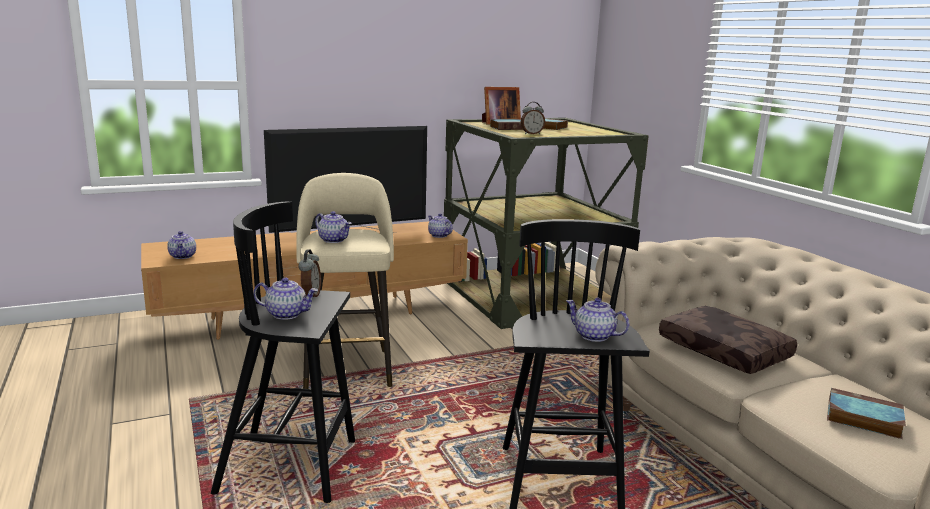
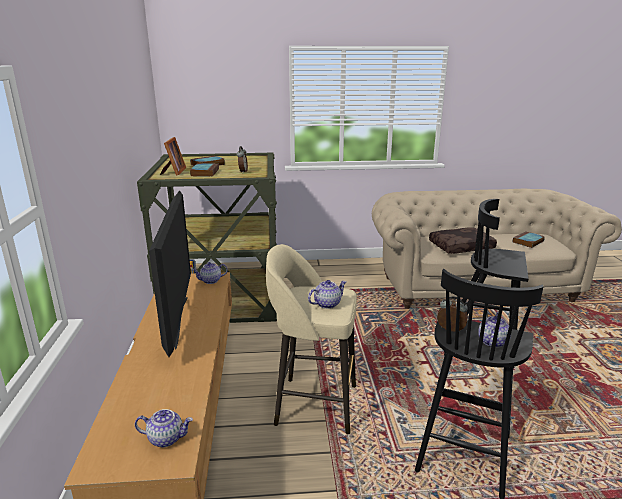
camera: 70 degrees left, 5 degrees up
teapot [566,298,629,342] -> none

